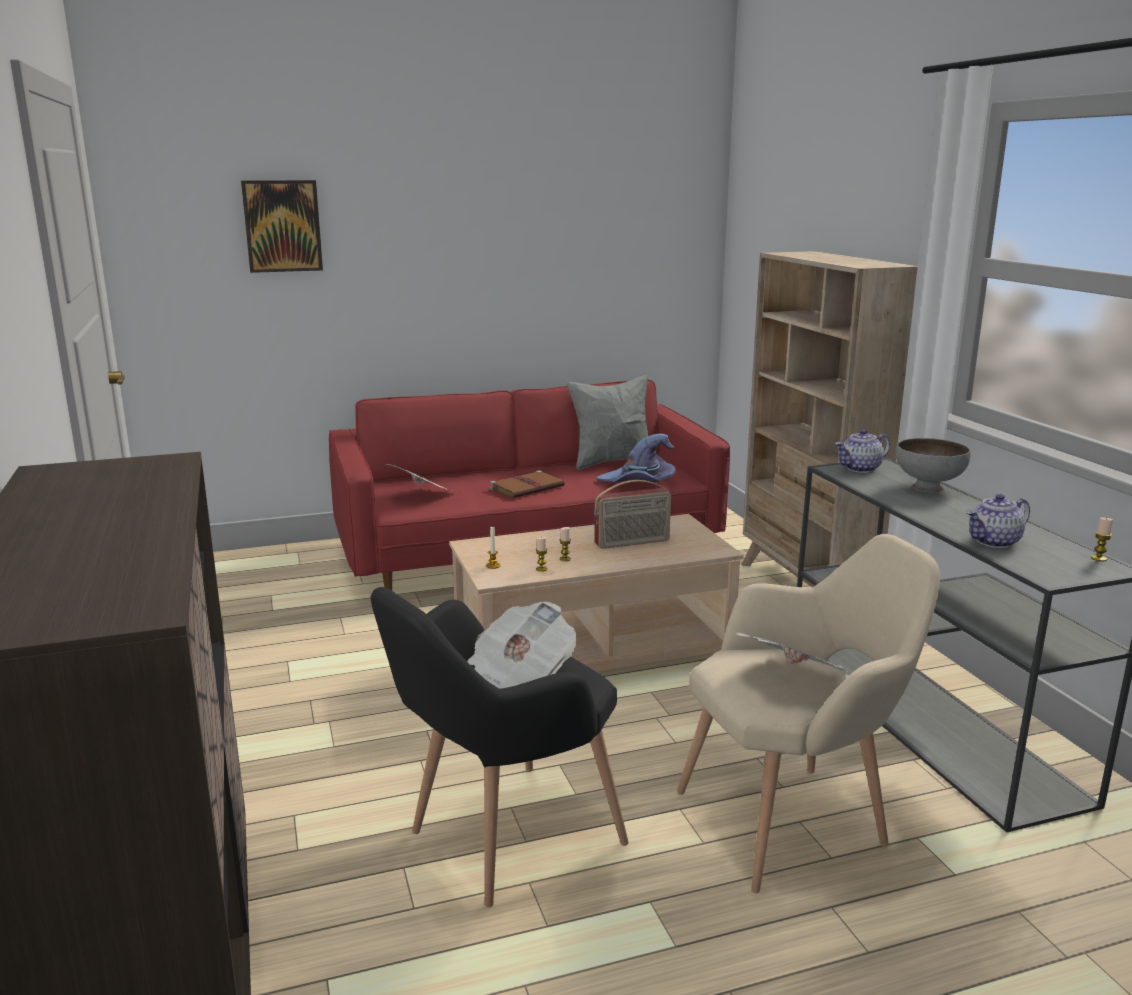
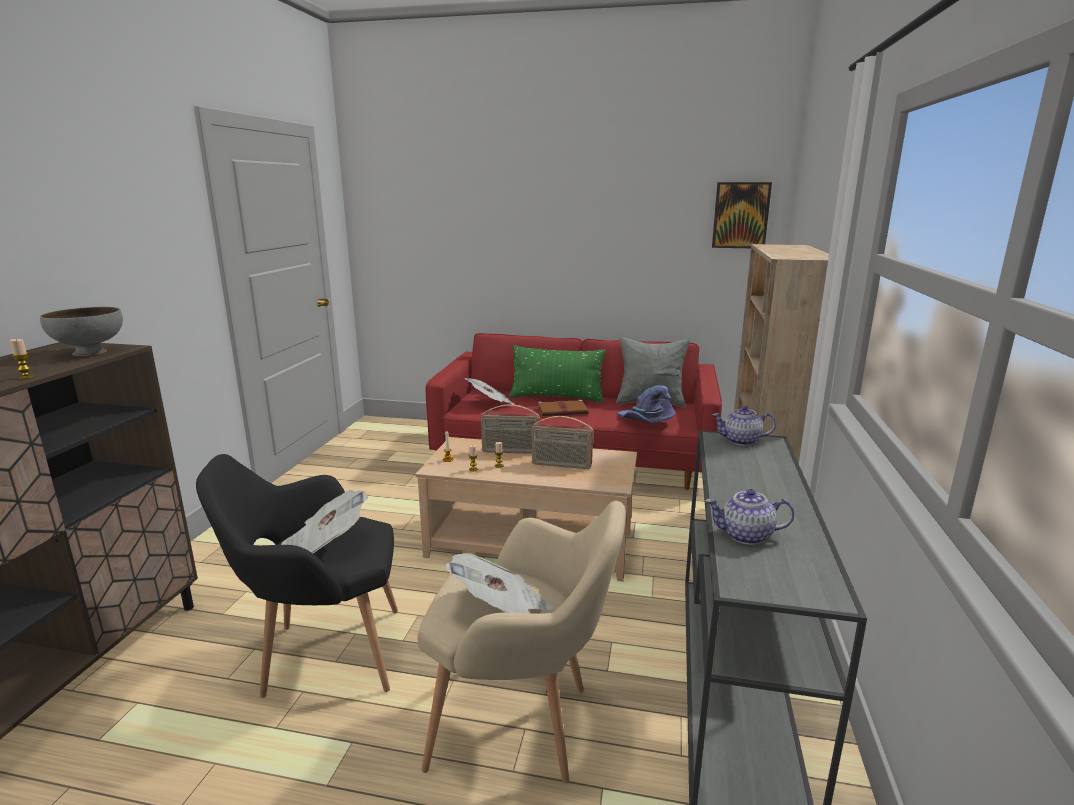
camera: 30 degrees right, 0 degrees up
picture [241,180,323,273] -> picture moved to [712,182,772,248]
grey bowl [895,438,970,493] -> grey bowl moved to [40,307,123,356]
candle [1091,517,1113,562] -> candle moved to [10,339,35,379]
none -> radio [481,404,540,454]
none -> green pillow [509,345,606,402]

